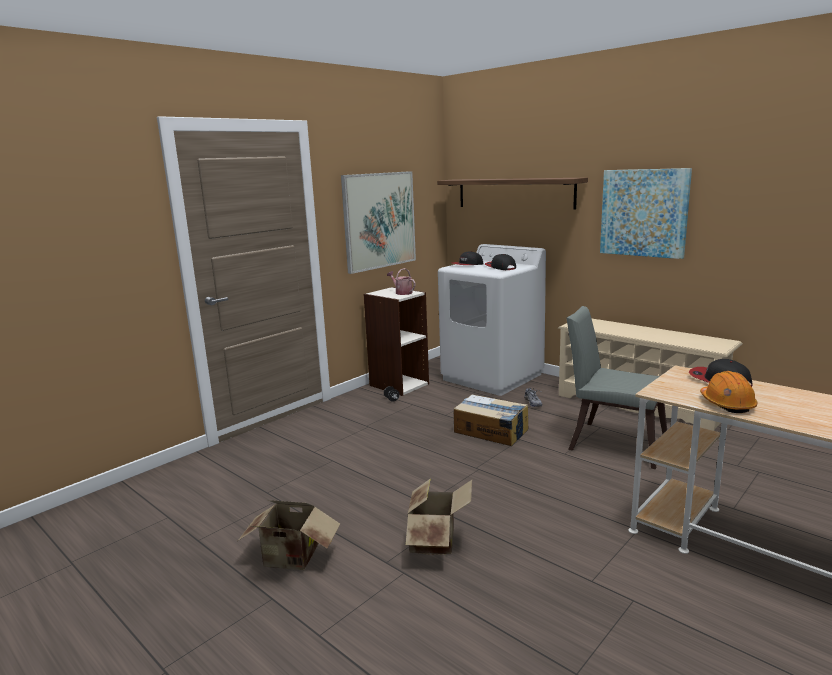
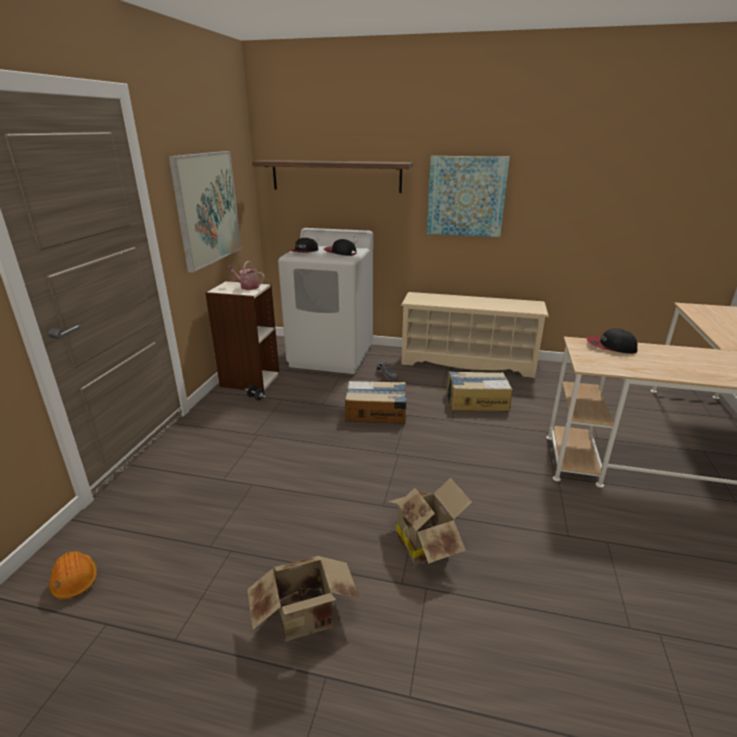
camera: 30 degrees left, 10 degrees up
grey chair [566,306,667,469] -> cardboard box [447,371,513,411]
orange hard hat [700,371,758,413] -> orange hard hat moved to [49,551,97,599]

